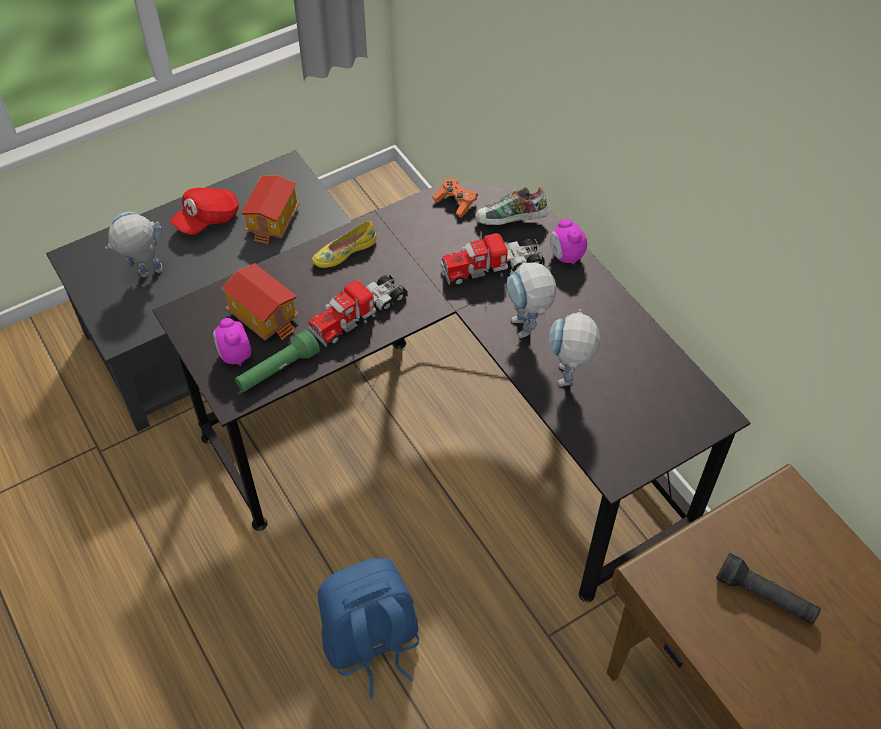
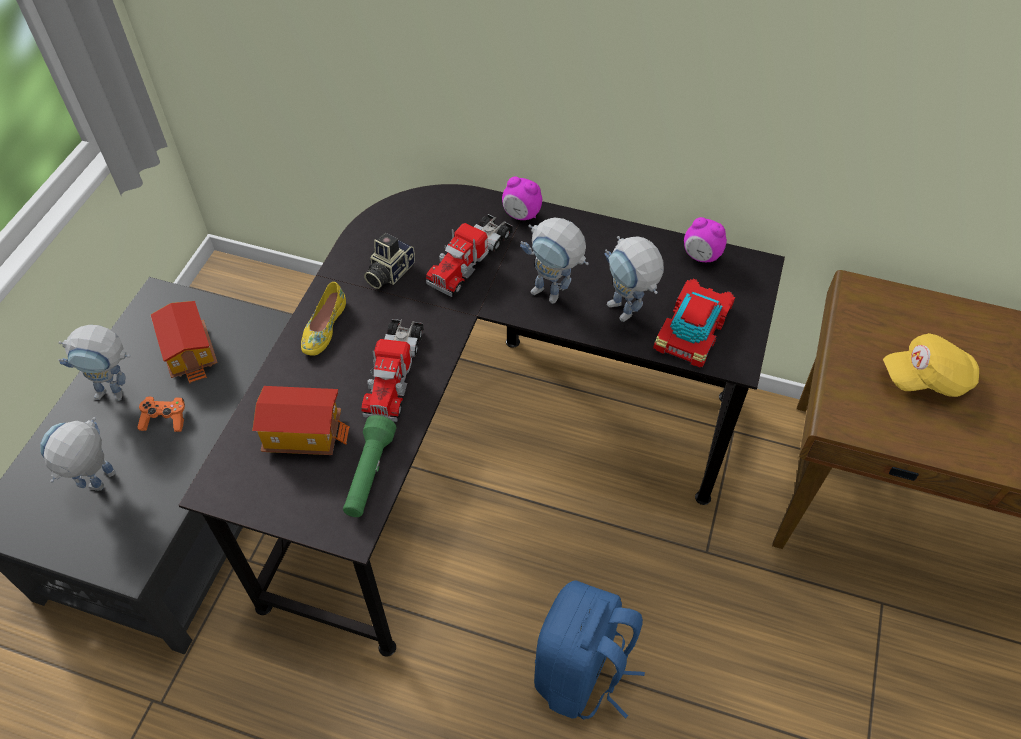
camera: 40 degrees left, 0 degrees up
red cap [170,188,239,235] -> toy robot [58,325,130,401]
alarm clock [213,318,251,366] -> alarm clock moved to [684,217,727,262]
orange game controller [433,178,478,217] -> orange game controller moved to [137,396,185,432]
shoe [475,187,549,225] -> none
black flashlight [716,553,821,625] -> yellow cap [883,333,979,397]
none -> camera [364,233,415,289]
none -> toy car [653,279,735,367]

